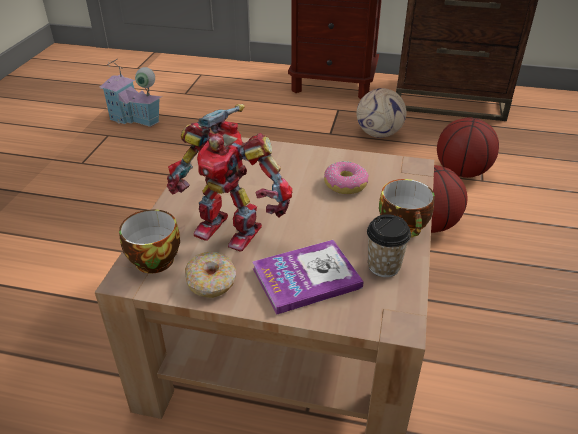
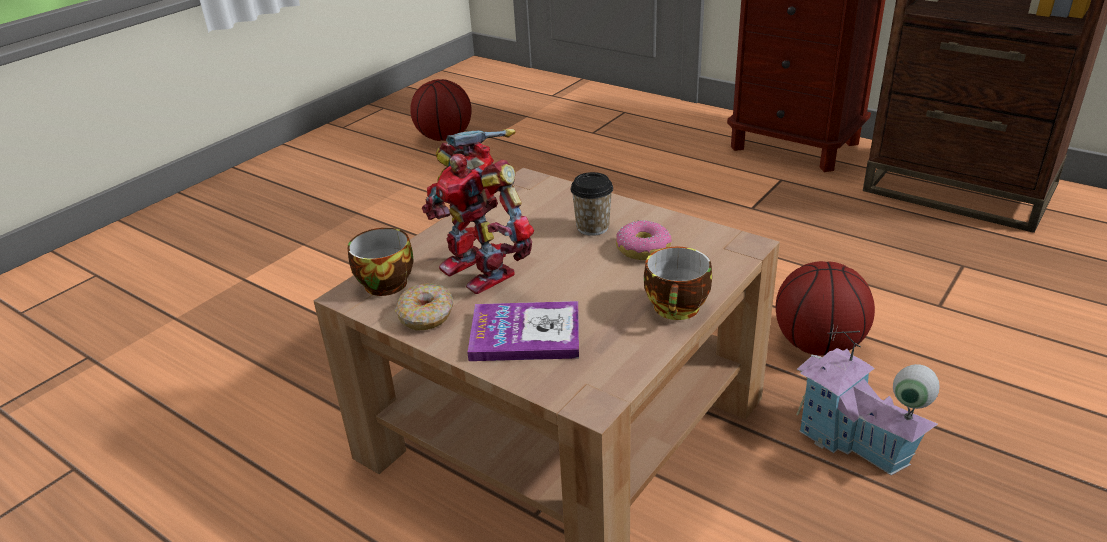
camera: 25 degrees right, 5 degrees down
toy house [100,58,162,127] -> toy house moved to [796,325,940,475]
football [357,88,407,138] -> none
cup [367,214,411,277] -> cup moved to [570,172,613,236]
basketball [437,117,499,178] -> basketball moved to [410,79,472,141]

